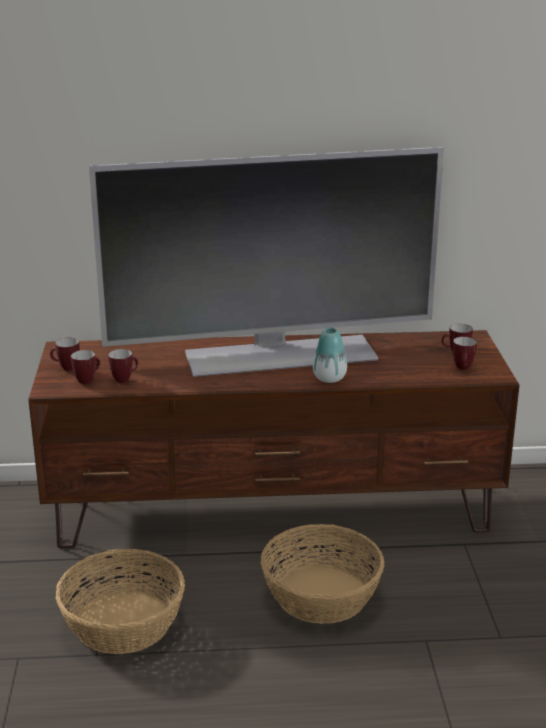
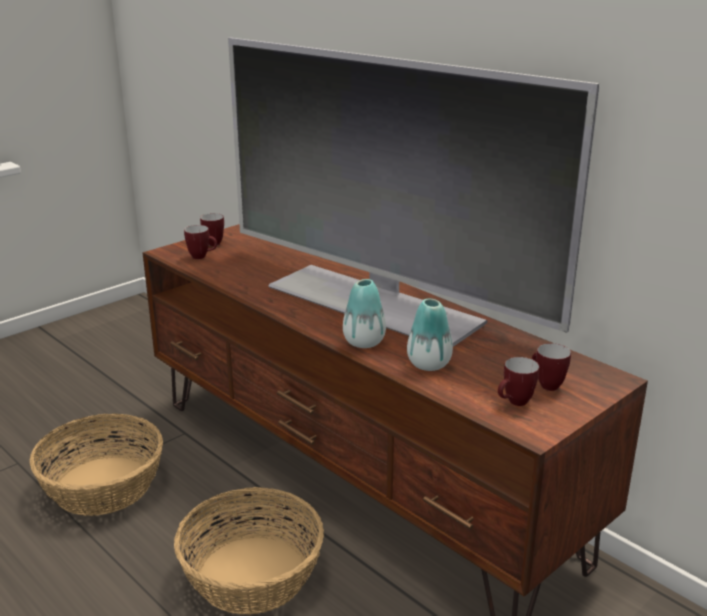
camera: 50 degrees right, 0 degrees up
mug [108,349,138,383] -> none
none -> vase [407,299,453,371]

